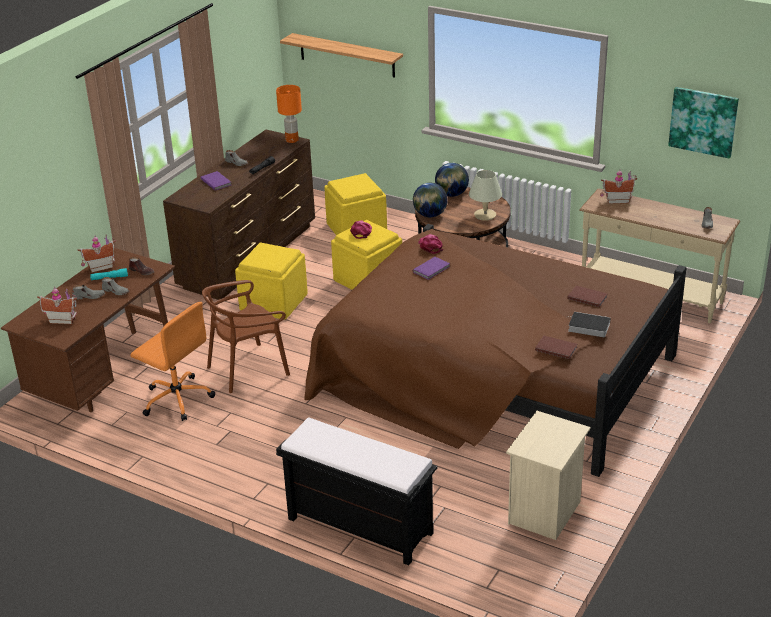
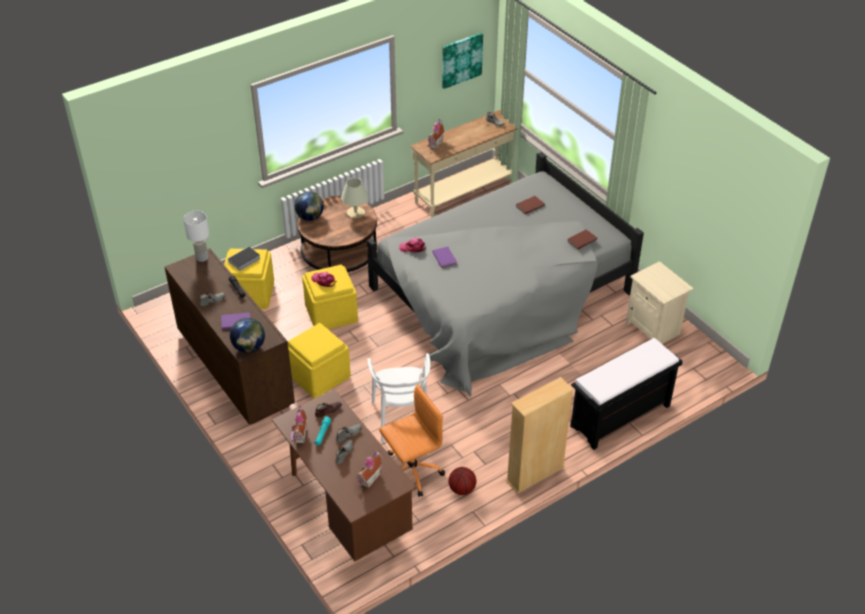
camera: 65 degrees left, 10 degrees up
brown chair [202,280,290,393] -> white chair [368,353,430,442]
orange table lamp [276,85,302,143] -> white table lamp [183,211,209,262]
shelf [280,33,403,78] -> none
brown bed [305,224,686,477] -> grey bed [367,152,644,397]
globe [413,183,448,217] -> globe moved to [230,318,265,353]
book [568,312,611,337] -> book moved to [228,247,261,271]
none -> basketball [448,467,476,495]
none -> beige bookcase [506,377,574,494]

